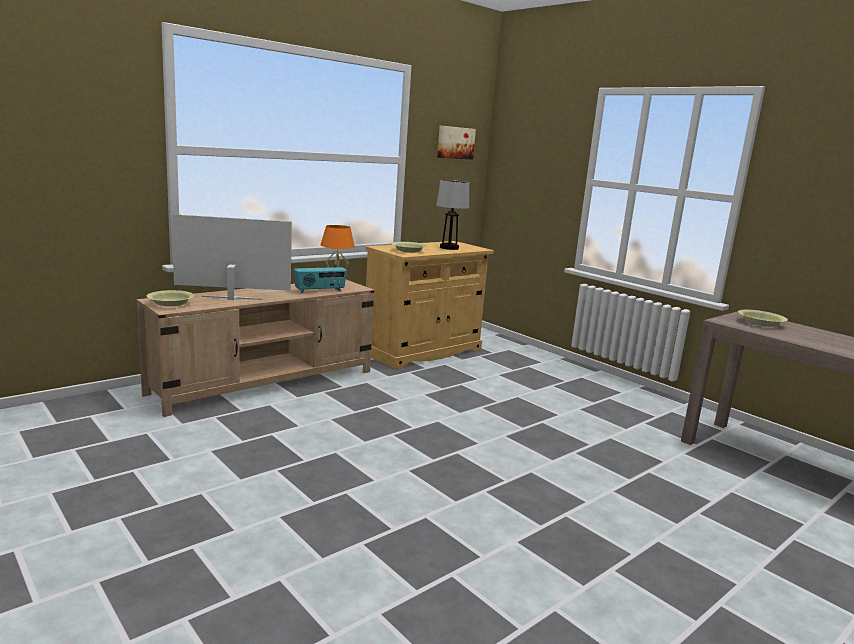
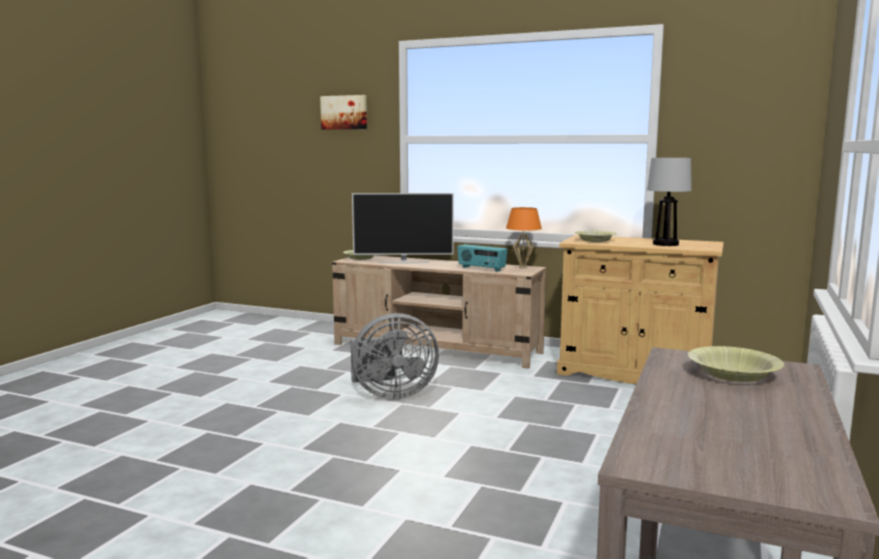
camera: 65 degrees right, 5 degrees down
television [172,214,292,300] -> television turned 120 degrees clockwise [352,193,454,263]
picture [437,126,476,160] -> picture moved to [320,95,367,130]
none -> grey fan [351,313,439,400]

